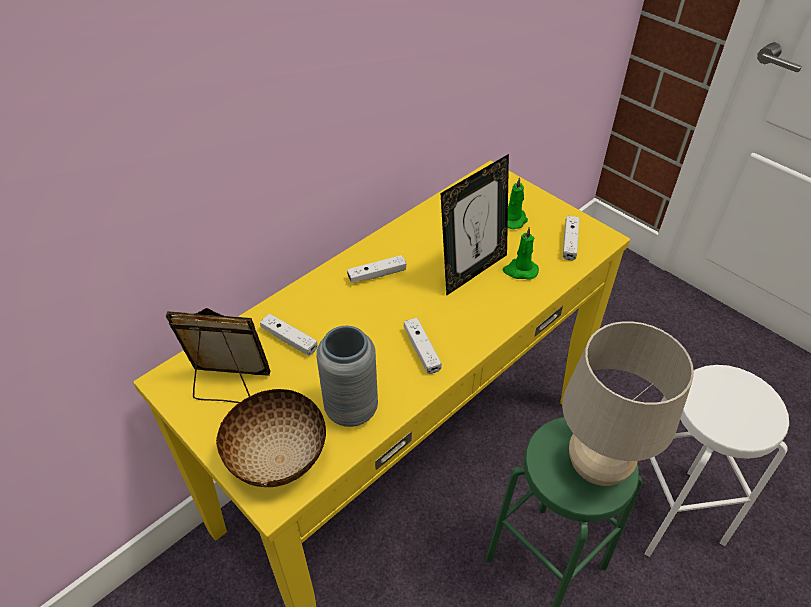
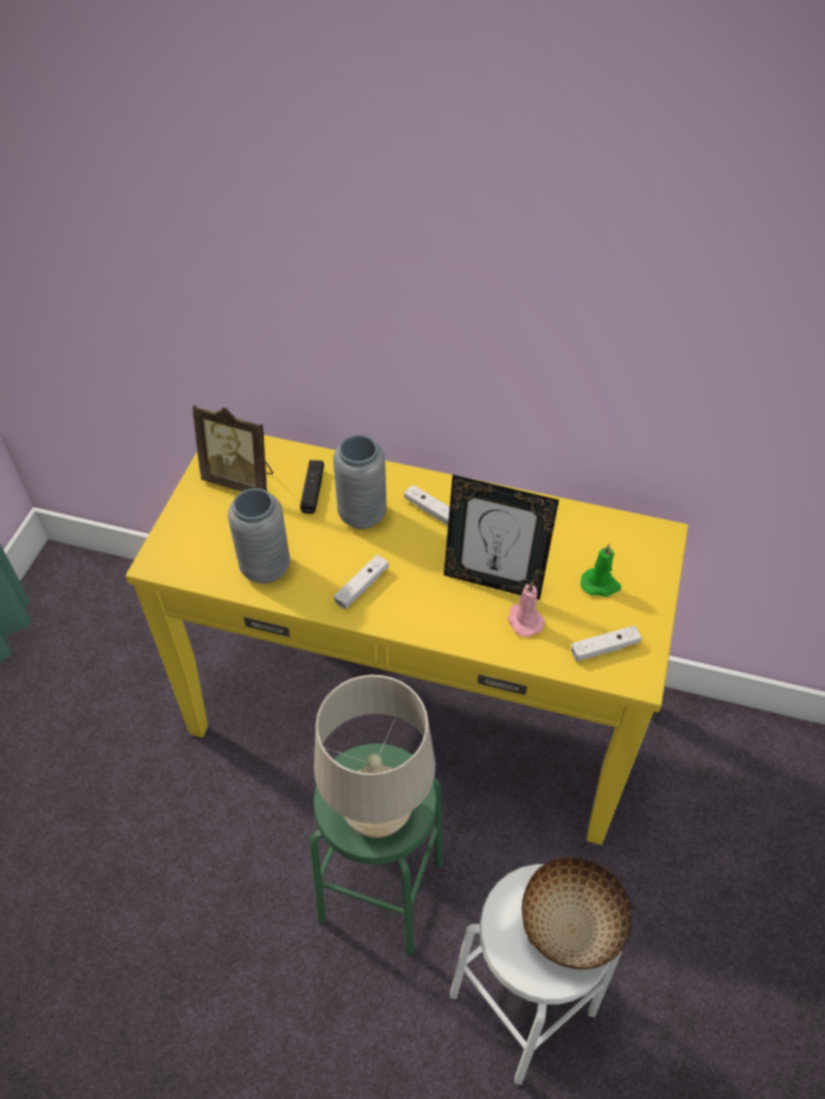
camera: 60 degrees right, 5 degrees up
picture frame [166,308,271,403] -> picture frame turned 135 degrees clockwise [192,405,273,492]
bowl [216,389,326,487] -> bowl moved to [522,856,632,969]
white game controller [260,314,318,356] -> black game controller [300,460,324,514]
green candle [503,227,539,279] -> pink candle [508,582,545,637]
none -> grey vase [333,435,387,529]

